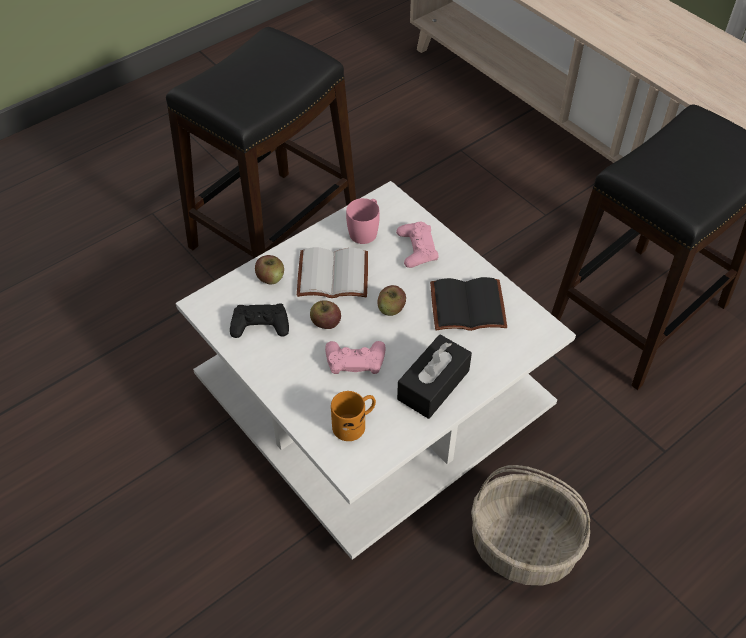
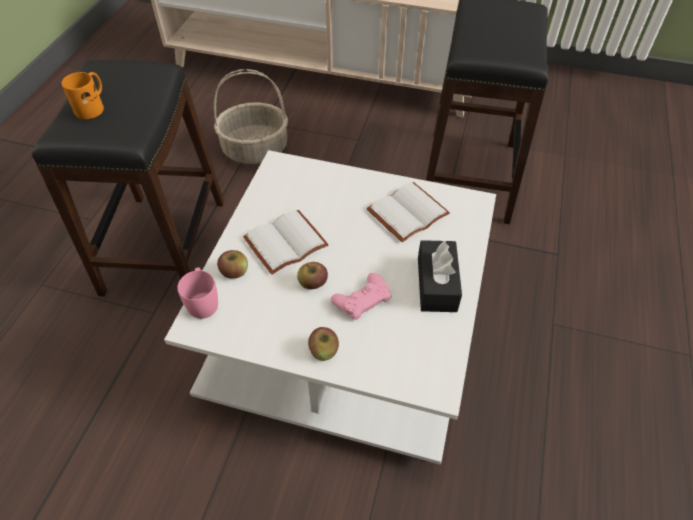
camera: 35 degrees left, 0 degrees up
black game controller [230,303,289,338] -> none
orange mug [331,391,376,441] -> orange mug moved to [61,72,104,119]
pink mug [346,198,380,244] -> pink mug moved to [177,267,218,319]
apple [377,285,406,316] -> apple moved to [308,327,339,361]
pink game controller [396,222,439,268] -> none
black book [430,277,507,331] -> white book [367,182,450,242]
basket [471,465,590,586] -> basket moved to [214,69,288,164]

